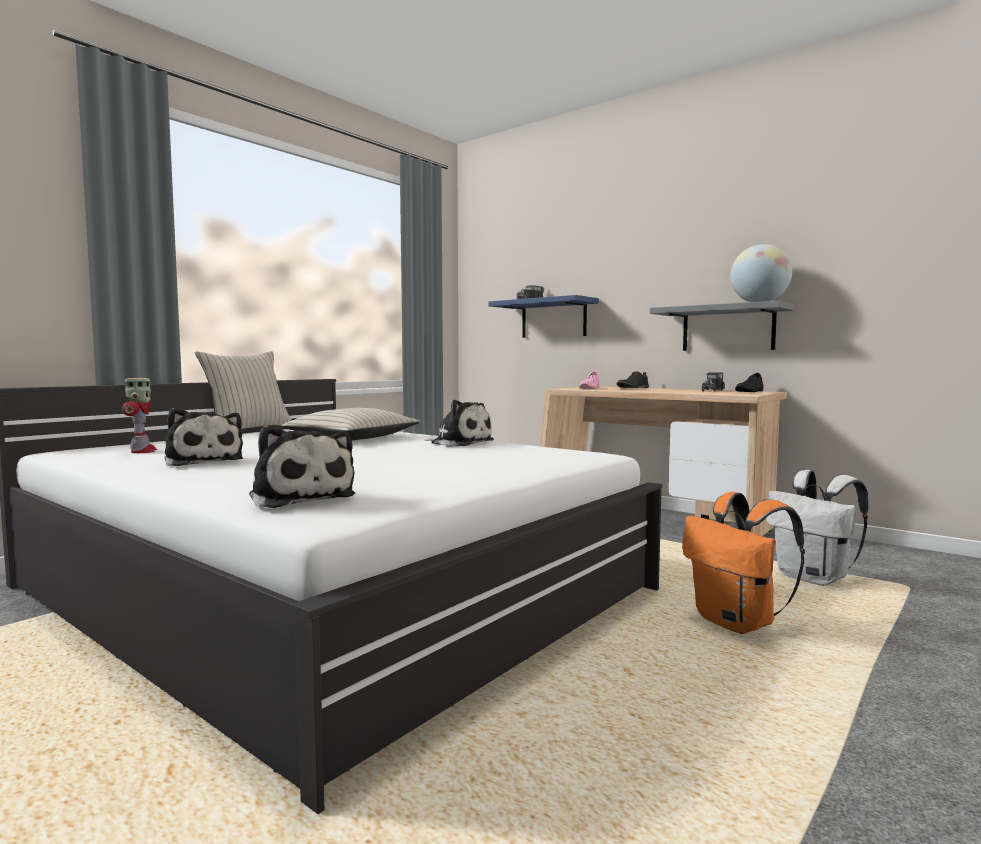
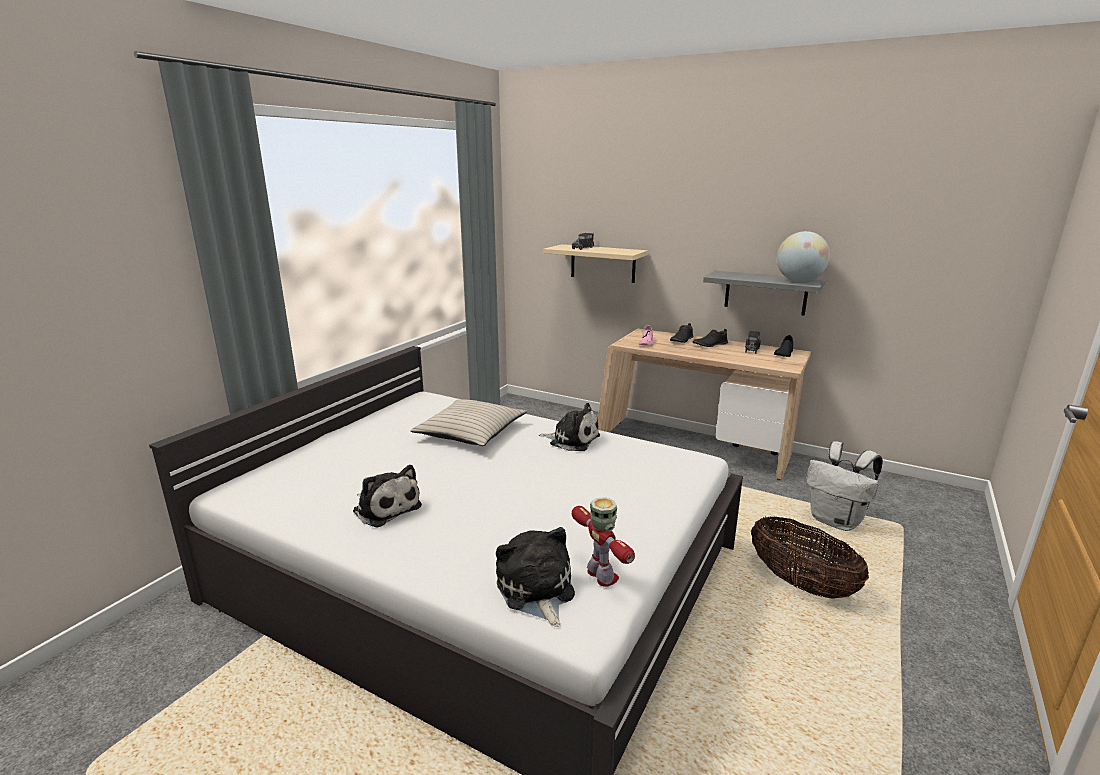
camera: 10 degrees left, 15 degrees up
toy robot [122,378,157,453] -> toy robot moved to [572,497,635,587]
beige pillow [195,351,292,429] -> none
plush toy [249,426,355,508] -> plush toy turned 150 degrees counterclockwise [496,527,575,627]
blue shelf [488,295,599,338] -> beige shelf [544,244,648,283]
orange backpack [682,492,805,634] -> basket [751,516,869,598]
none -> black shoe [692,329,728,347]

